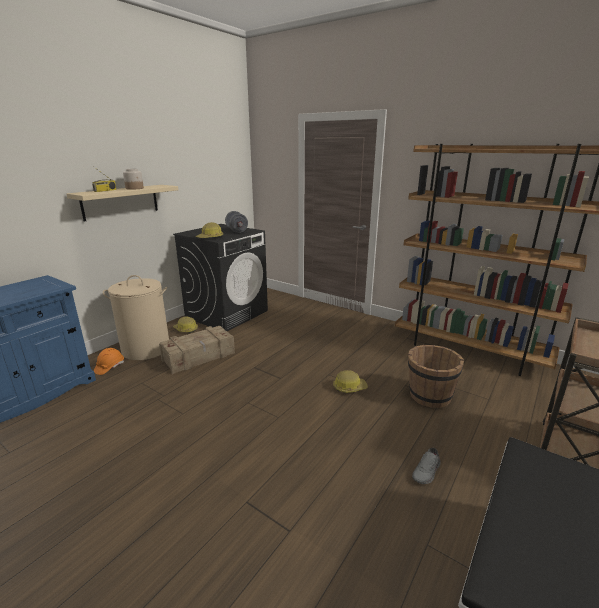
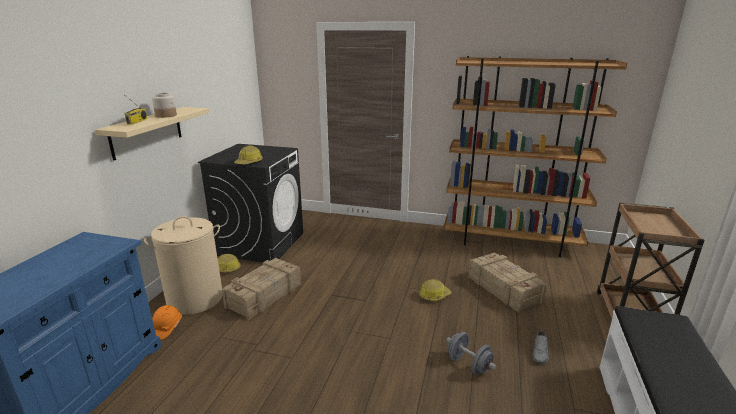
camera: 20 degrees left, 0 degrees up
grey dumbbell [225,211,248,233] -> grey dumbbell moved to [446,332,496,375]
brown bucket [408,345,464,408] -> crate [468,252,547,313]

